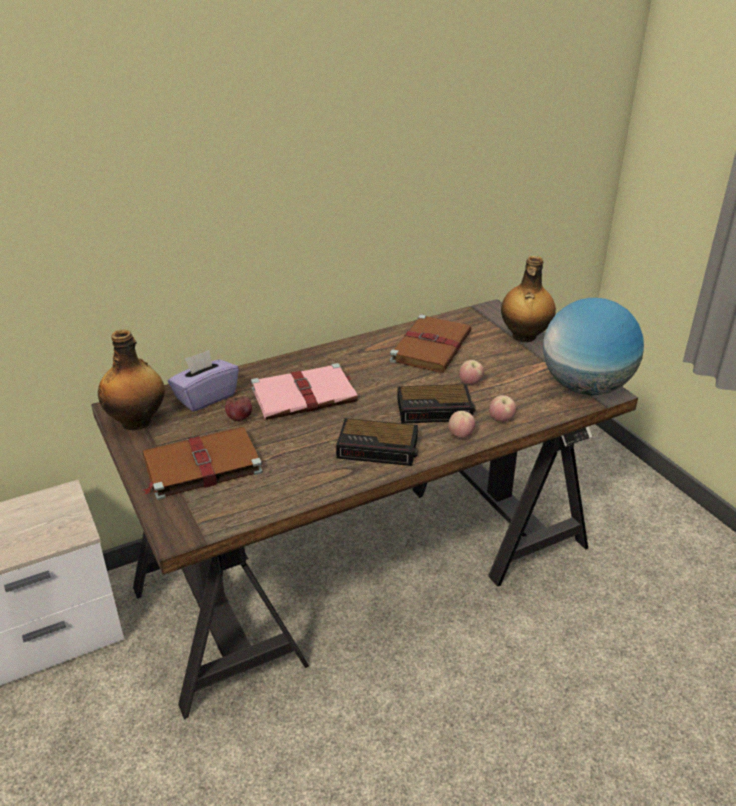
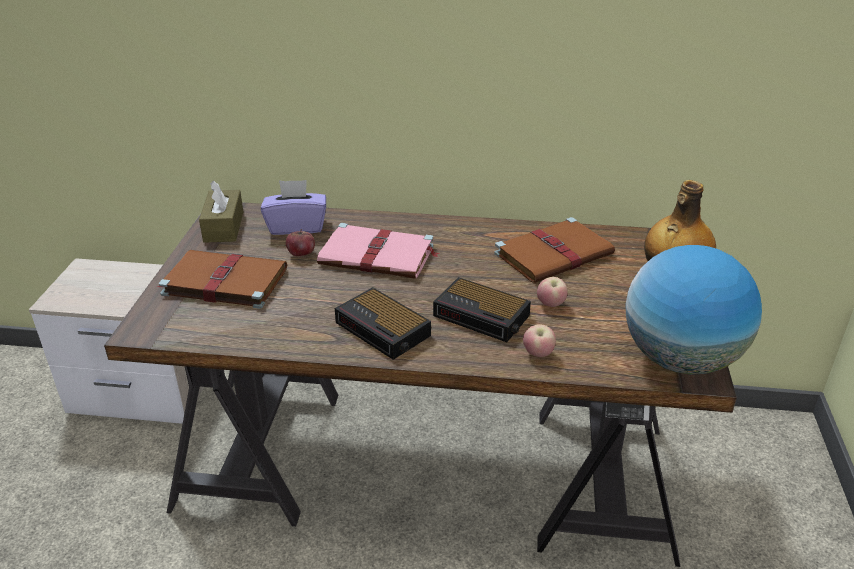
camera: 35 degrees right, 0 degrees up
bottle [98,329,165,430] -> brown tissue box [199,180,243,243]
apple [448,411,475,438] -> none

